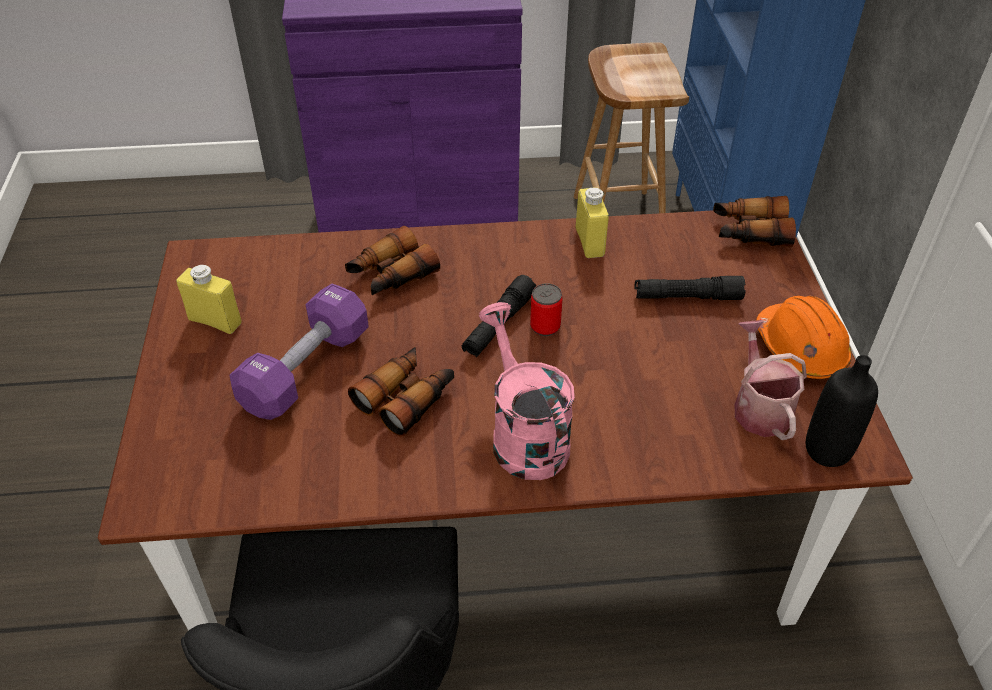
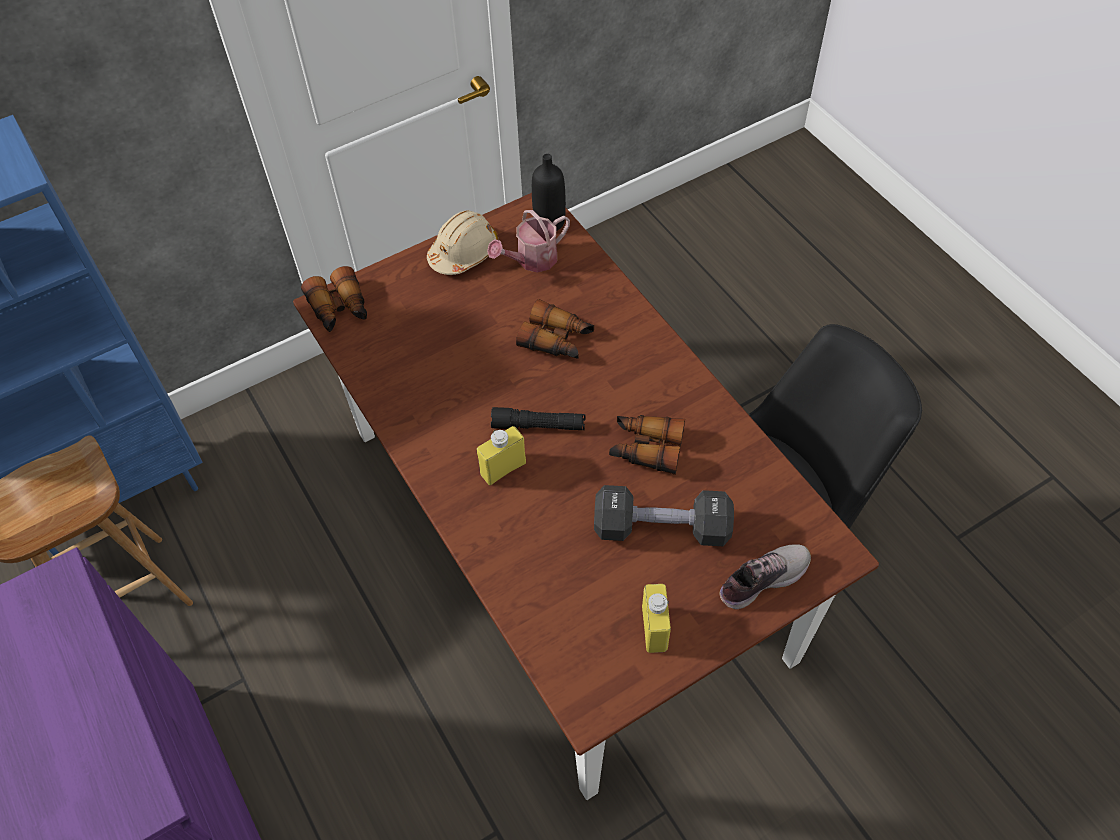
camera: 115 degrees left, 10 degrees up
purple dumbbell [230,284,369,420] -> black dumbbell [594,485,734,546]
binoculars [345,226,440,295] -> binoculars moved to [516,299,594,359]
pink watering can [479,302,575,480] -> none
can [530,283,562,336] -> none
yellow bottle [575,187,609,258] -> yellow bottle moved to [477,426,526,485]
black flashlight [634,276,745,300] -> none
orange hard hat [756,296,852,379] -> beige hard hat [427,210,498,275]
none -> shoe [719,544,811,609]

